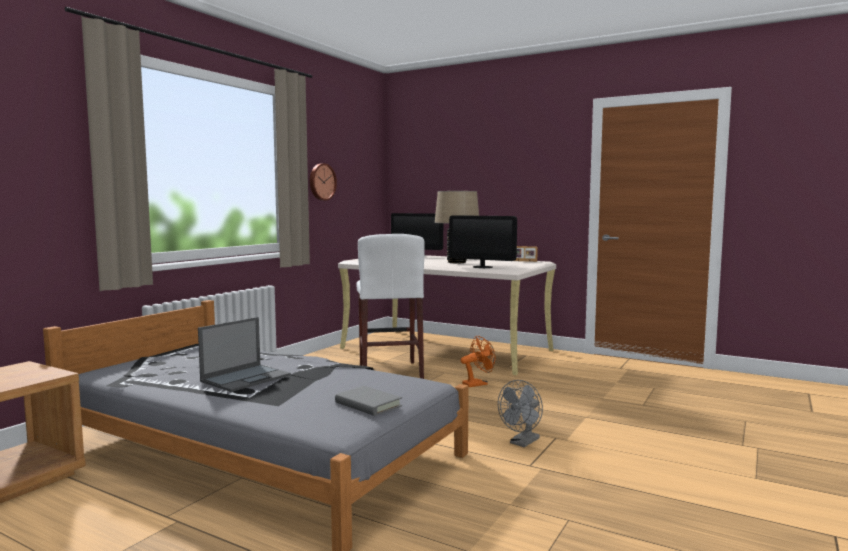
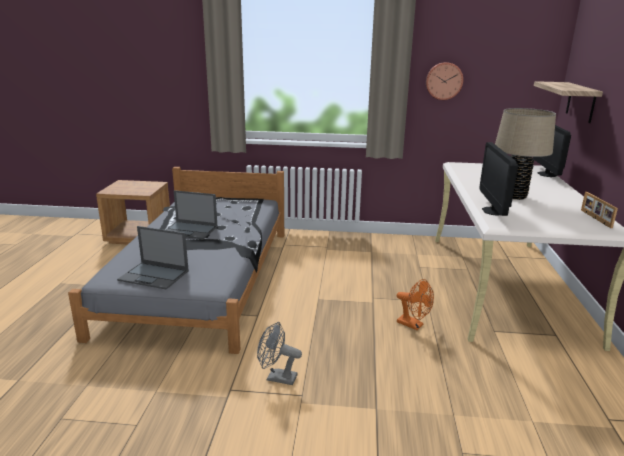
camera: 65 degrees right, 15 degrees up
grey book [335,386,402,416] -> laptop [117,226,189,289]
white stool [356,234,425,379] -> none
none -> shelf [534,81,603,123]

